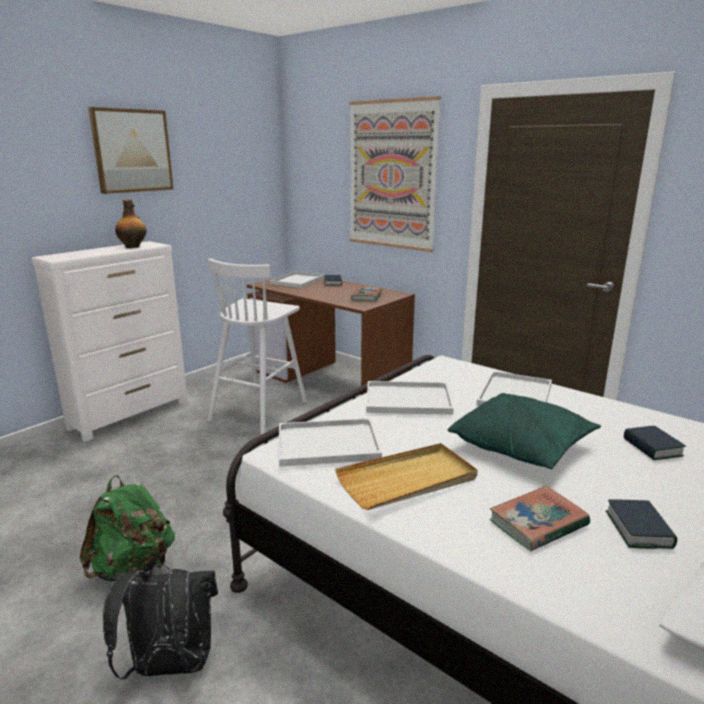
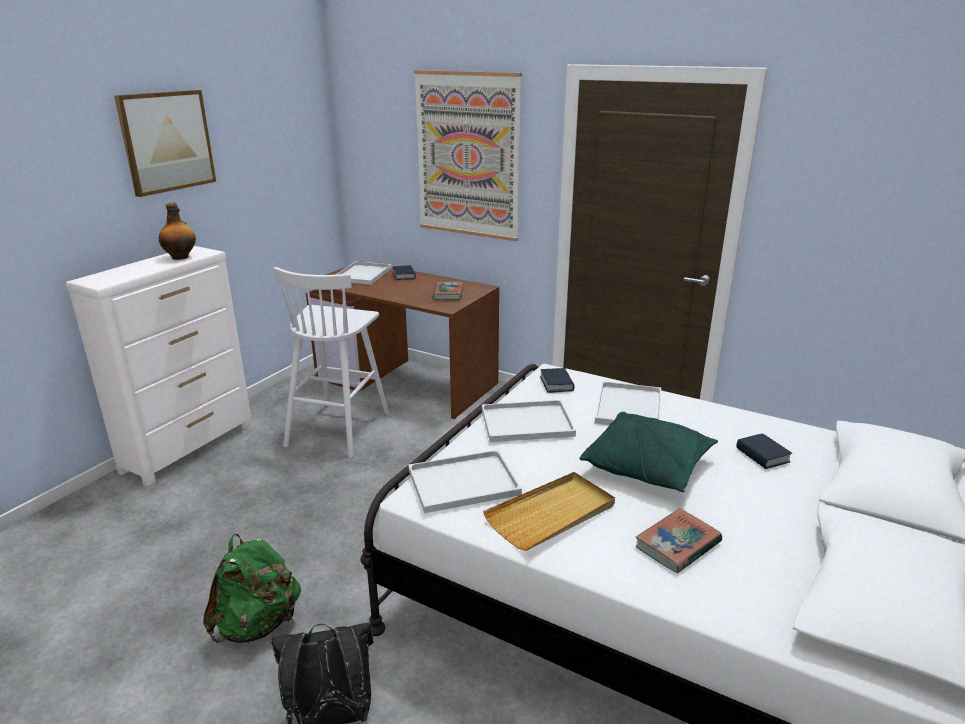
camera: 10 degrees left, 5 degrees up
book [606,499,677,549] -> book moved to [540,368,574,393]

